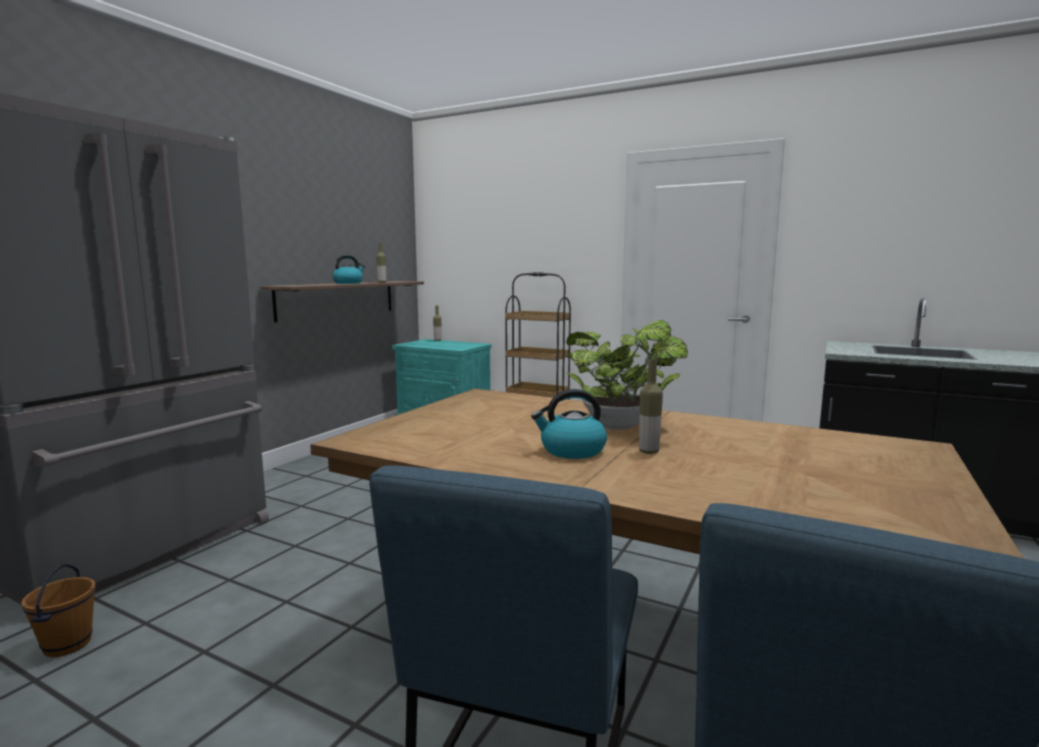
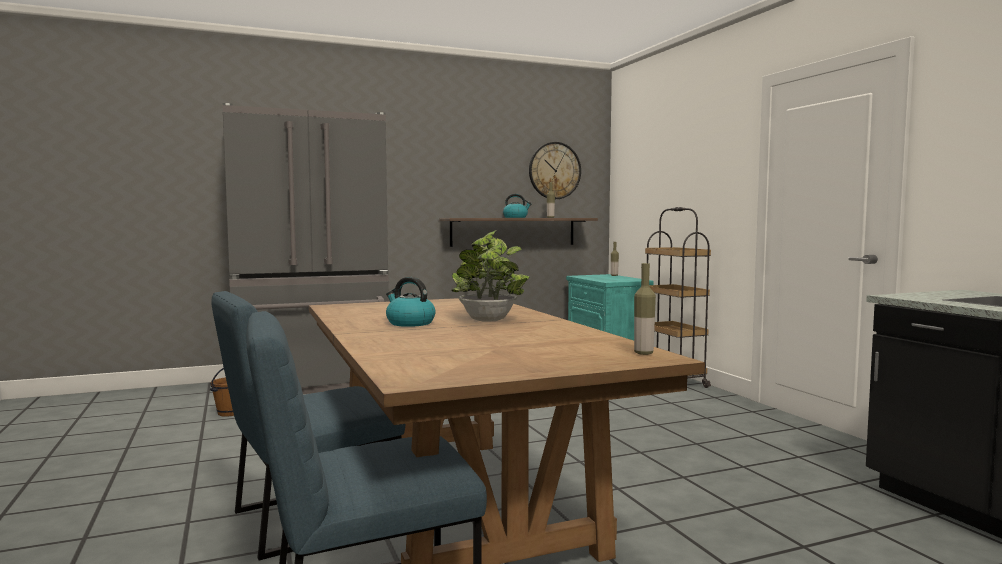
camera: 40 degrees right, 5 degrees down
bottle [639,358,663,454] -> bottle moved to [634,263,656,355]
none -> wall clock [529,142,581,199]

